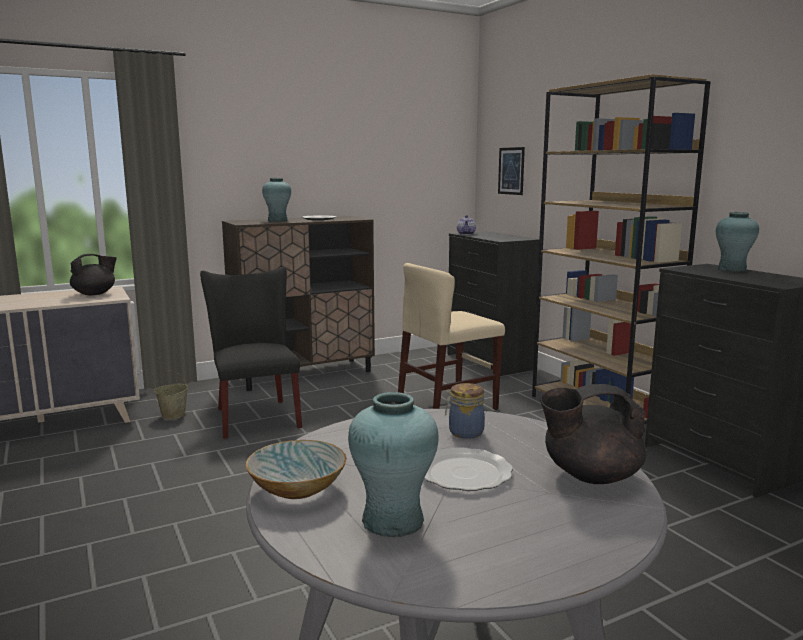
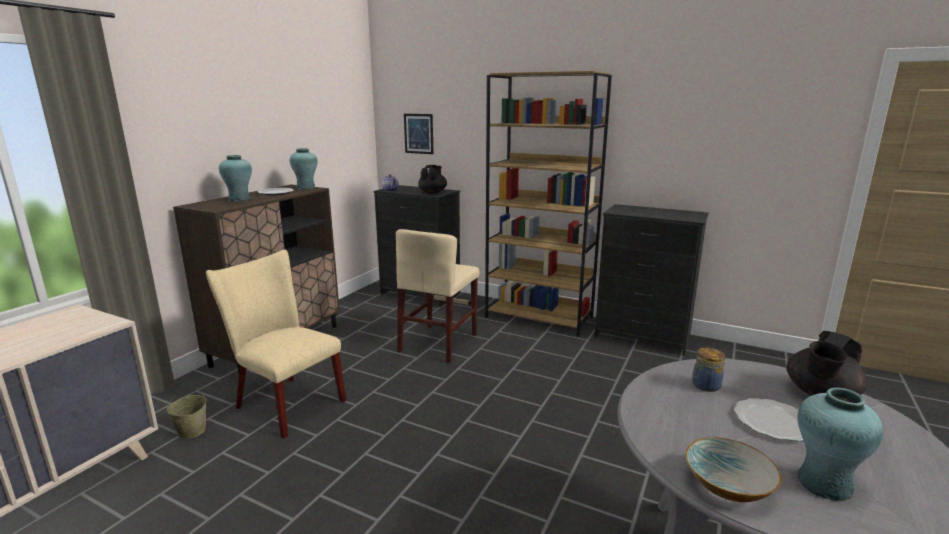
camera: 35 degrees left, 5 degrees up
black teapot [70,254,117,295] -> black teapot moved to [418,165,447,194]
black chair [200,267,302,439] -> beige chair [206,250,346,439]
turquoise vase [716,212,759,272] -> turquoise vase moved to [290,148,317,190]

